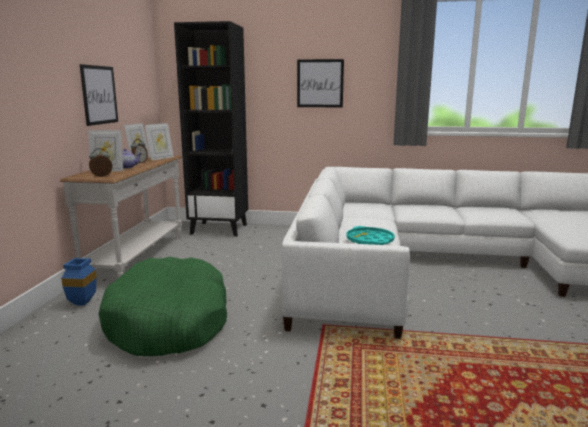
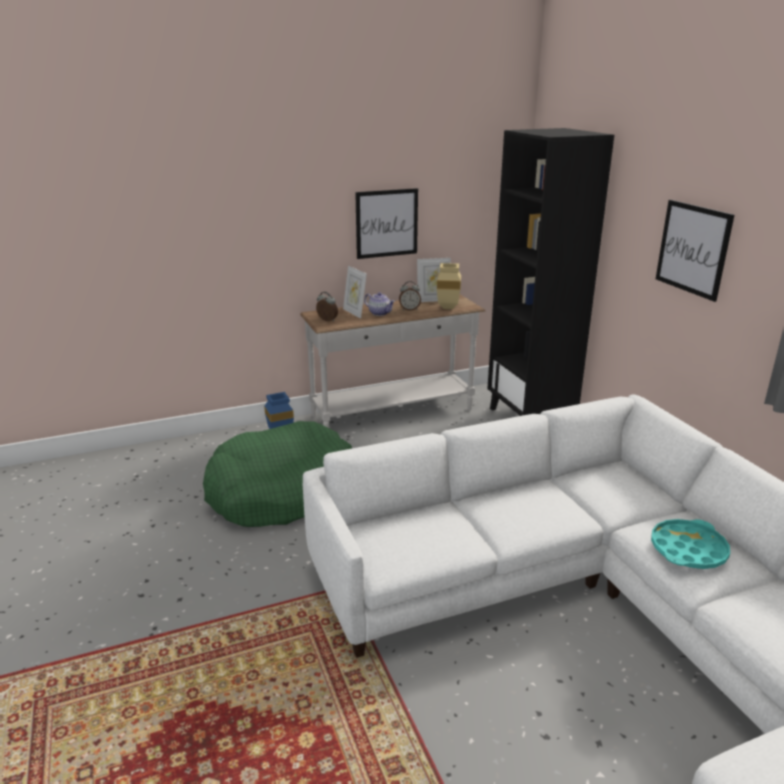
camera: 60 degrees right, 10 degrees up
picture frame [145,123,174,160] -> beige vase [437,263,461,309]
turquoise tray [346,226,395,245] -> turquoise tray moved to [651,519,730,569]

